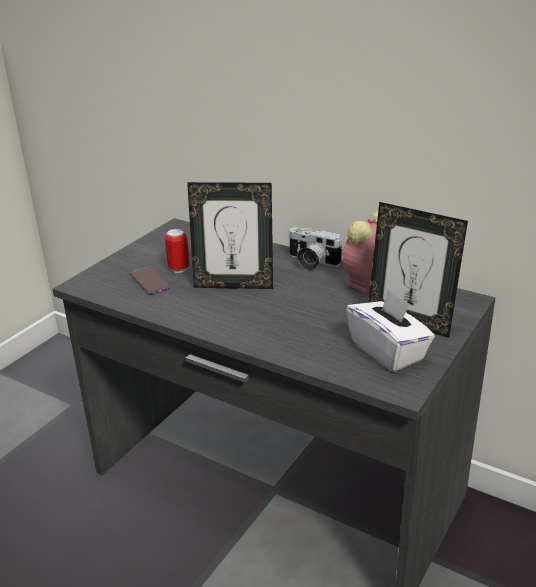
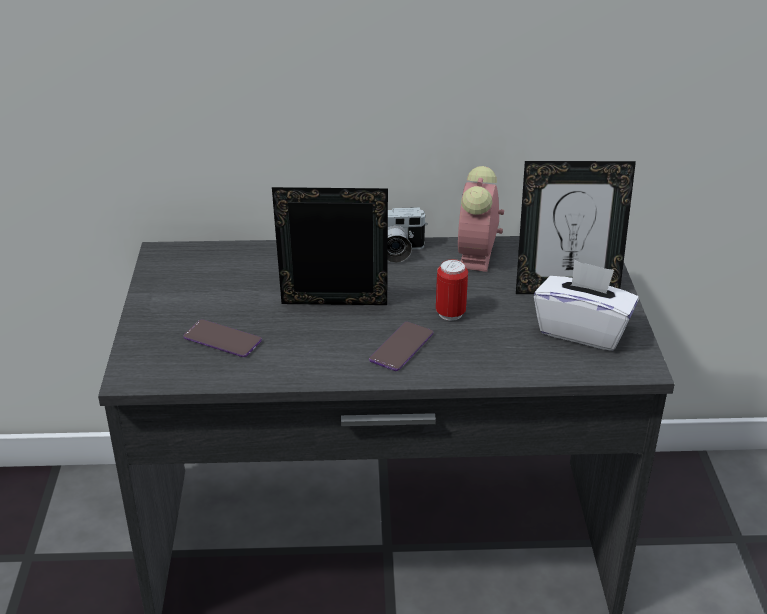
camera: 35 degrees left, 5 degrees up
can [165,228,189,273] -> can moved to [436,259,468,321]
picture frame [187,182,273,289] -> picture frame turned 150 degrees counterclockwise [272,187,388,305]
none -> phone [369,322,433,371]

